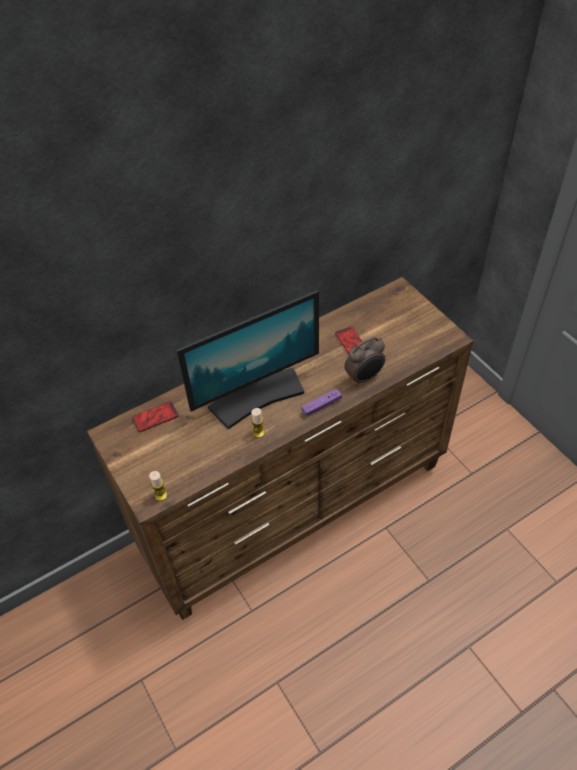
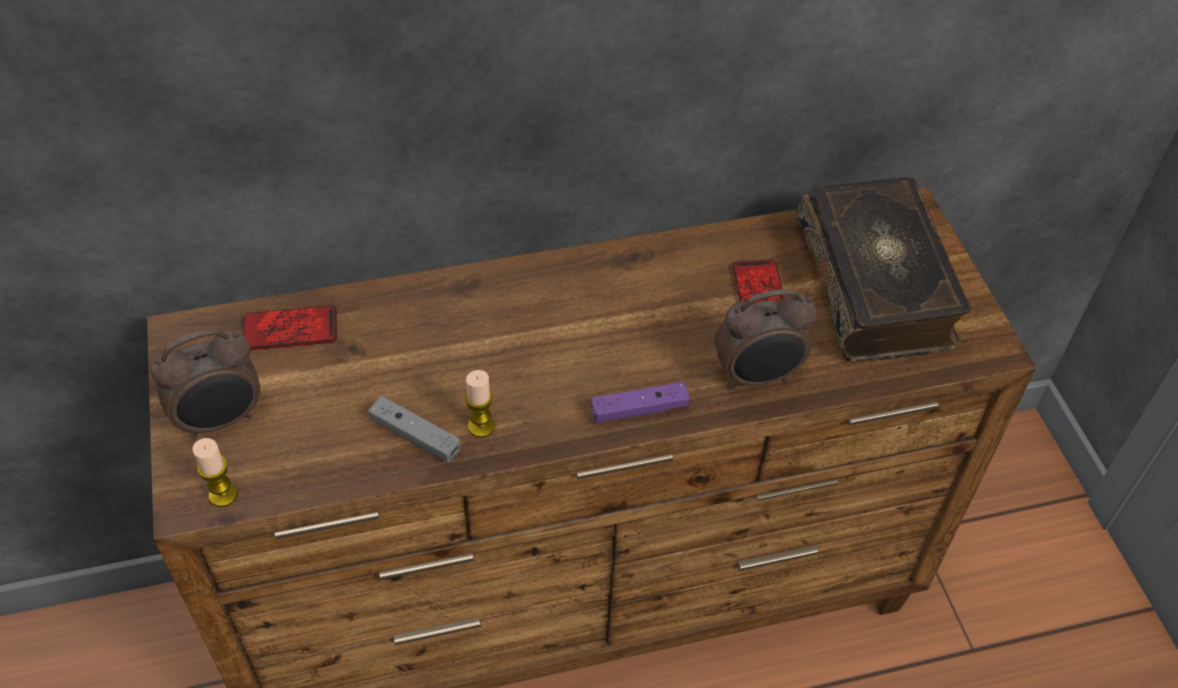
camera: 15 degrees right, 0 degrees up
monitor [176,290,319,429] -> none
none -> alarm clock [151,329,261,440]
none -> grey game controller [368,396,461,462]
none -> book [796,177,971,363]

